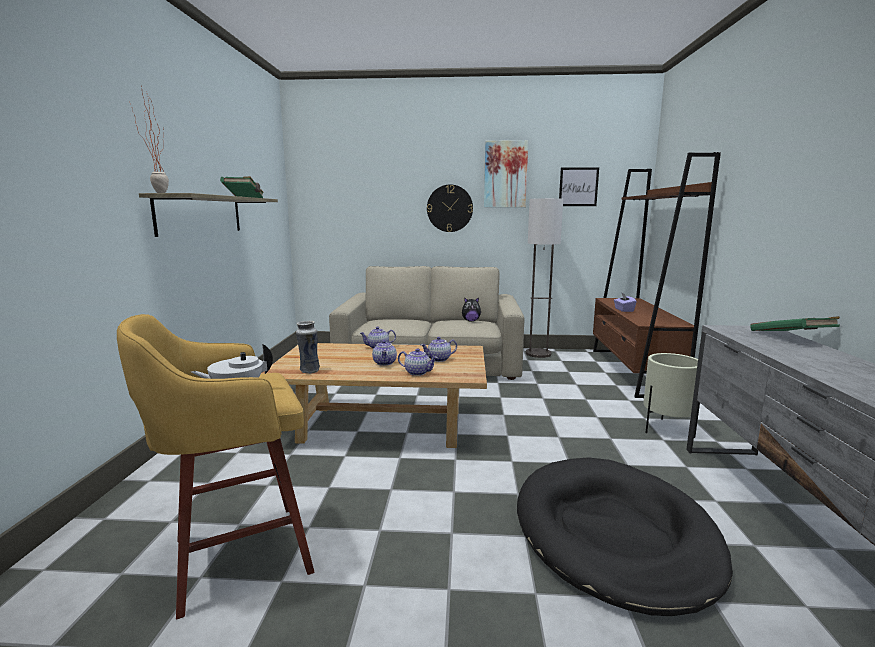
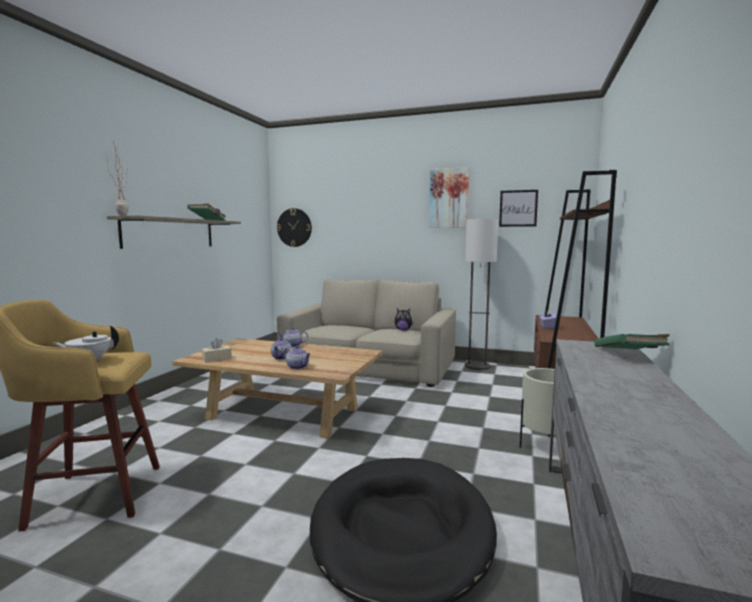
camera: 15 degrees right, 5 degrees down
vase [296,321,320,374] -> beige tissue box [202,338,232,363]
teapot [421,337,457,362] -> none
wall clock [427,184,473,232] -> wall clock moved to [277,208,312,247]

